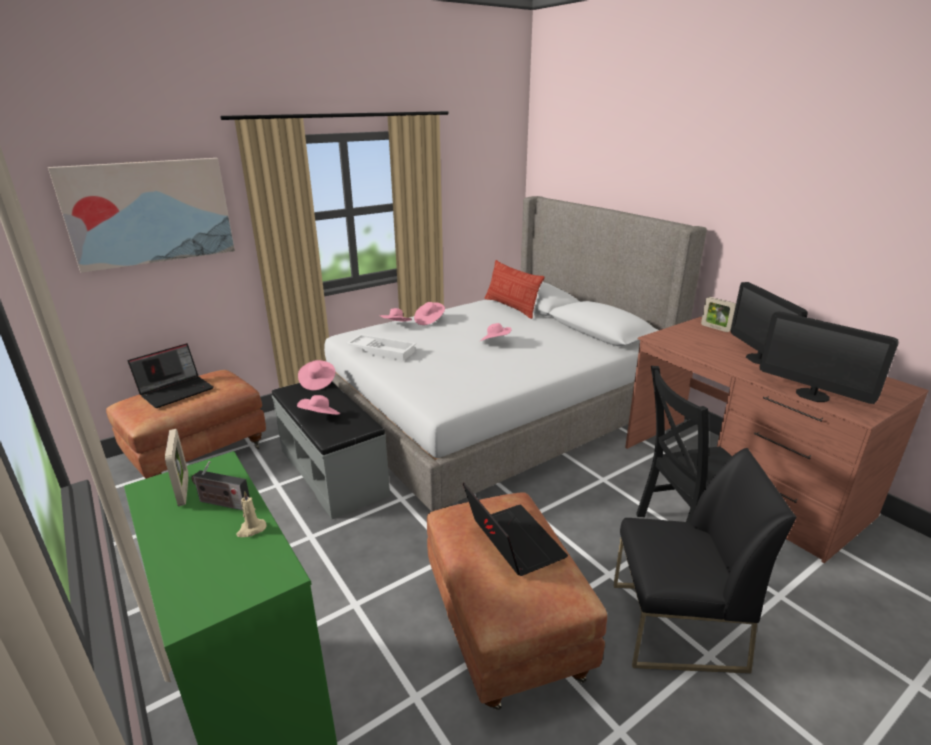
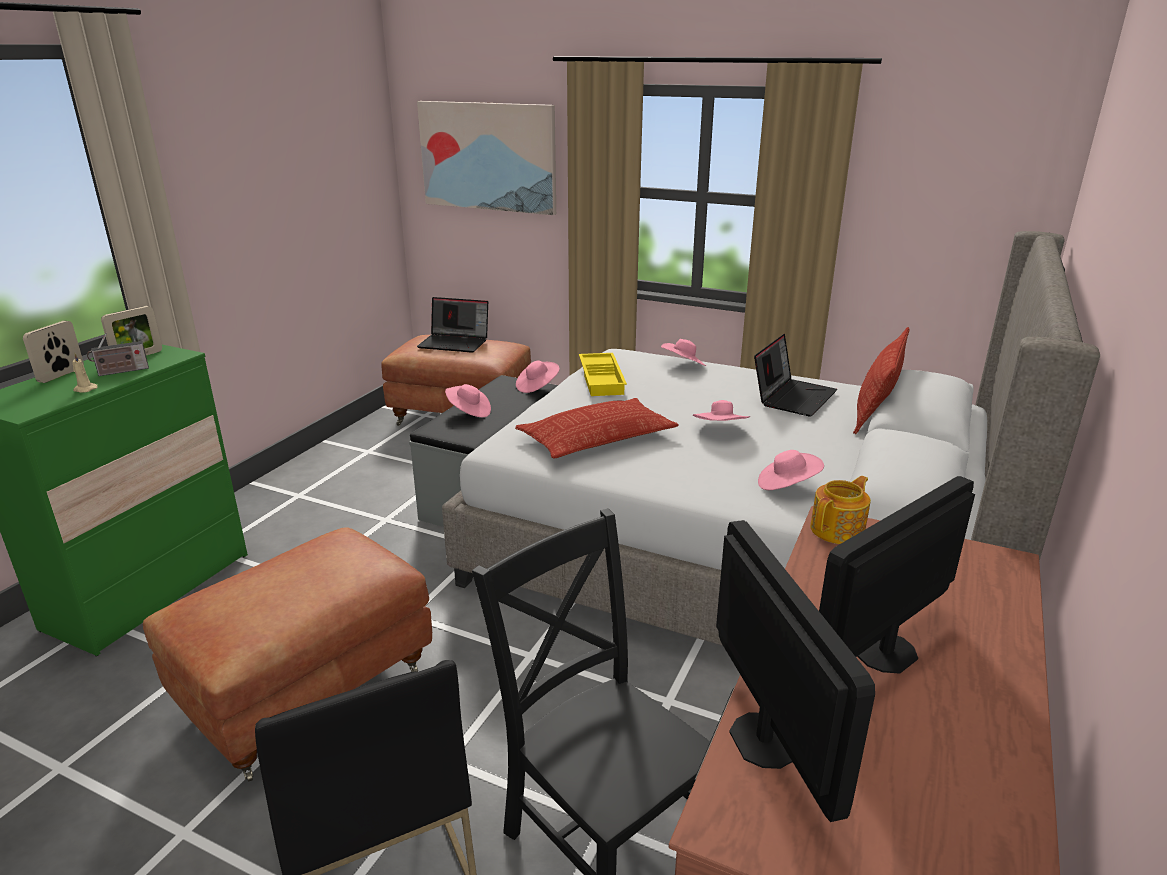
camera: 60 degrees right, 0 degrees up
radio [191,461,250,510] -> radio turned 105 degrees counterclockwise [87,333,149,376]
white tray [347,334,416,361] -> yellow tray [579,353,627,396]
pink hat [414,302,445,325] -> pink hat moved to [758,450,824,490]
laptop [463,483,568,576] -> laptop moved to [754,334,837,417]
picture frame [701,297,736,332] -> picture frame moved to [23,321,84,383]
monitor [760,311,899,404] -> monitor turned 150 degrees clockwise [716,520,875,822]
none -> pillow [515,398,678,458]
none -> teapot [810,476,871,544]

